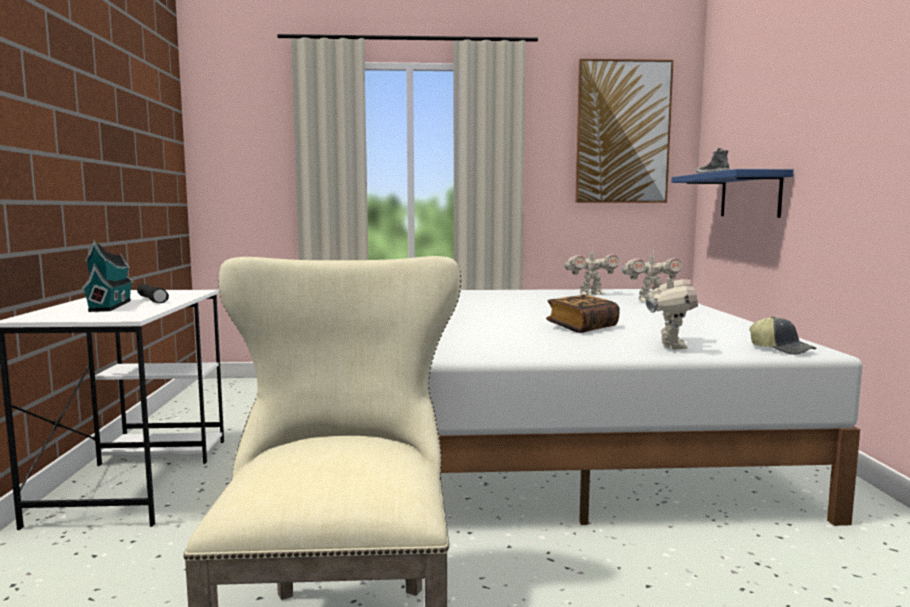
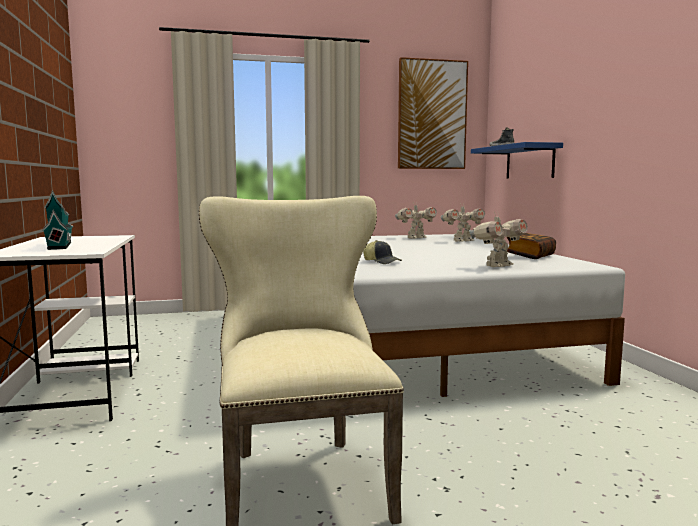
camera: 10 degrees left, 0 degrees up
black flashlight [137,284,169,303] -> none
book [546,295,620,333] -> book moved to [507,233,556,259]
toy robot [646,270,698,350] -> toy robot turned 45 degrees clockwise [469,211,528,267]
cap [749,316,817,355] -> cap moved to [363,240,402,264]

